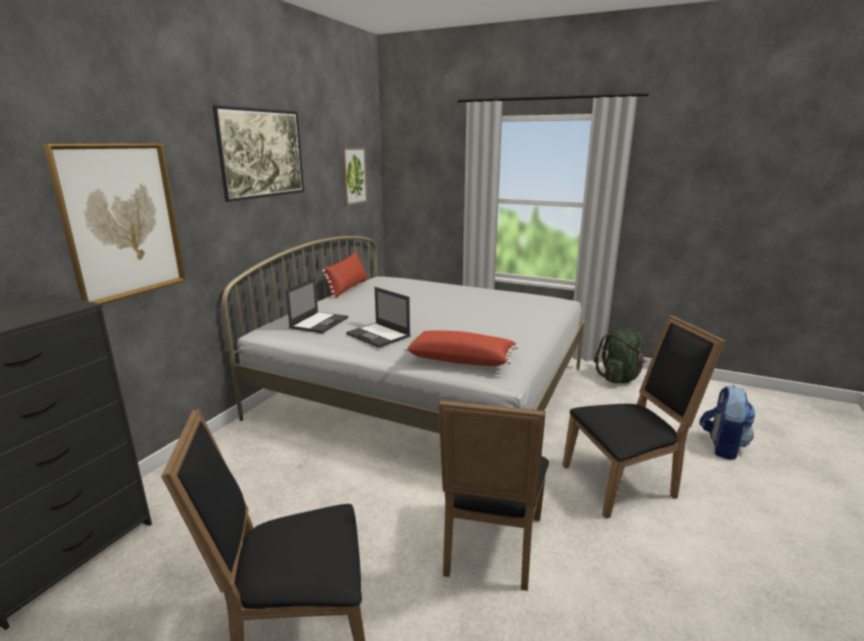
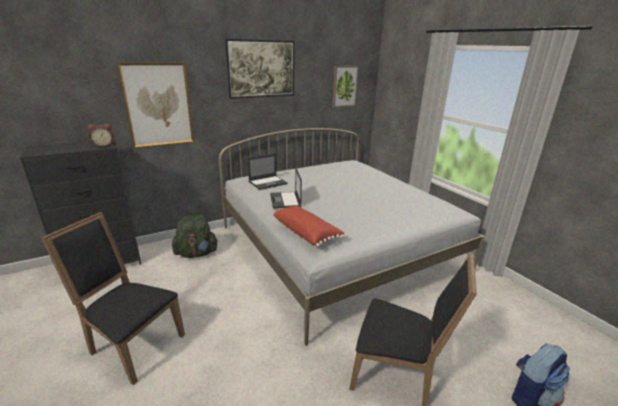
camera: 35 degrees right, 5 degrees up
red pillow [322,252,367,298] -> none
black chair [438,400,549,591] -> none
green backpack [594,328,646,383] -> green backpack moved to [172,215,218,258]
none -> alarm clock [88,124,114,147]

